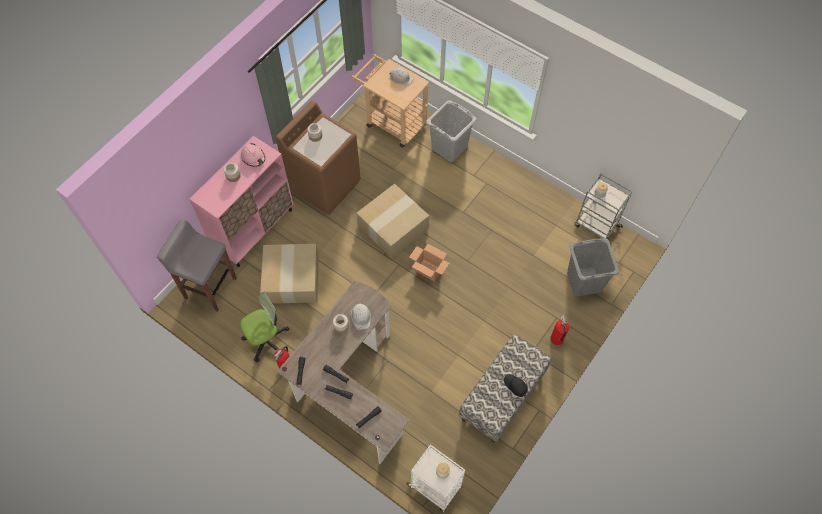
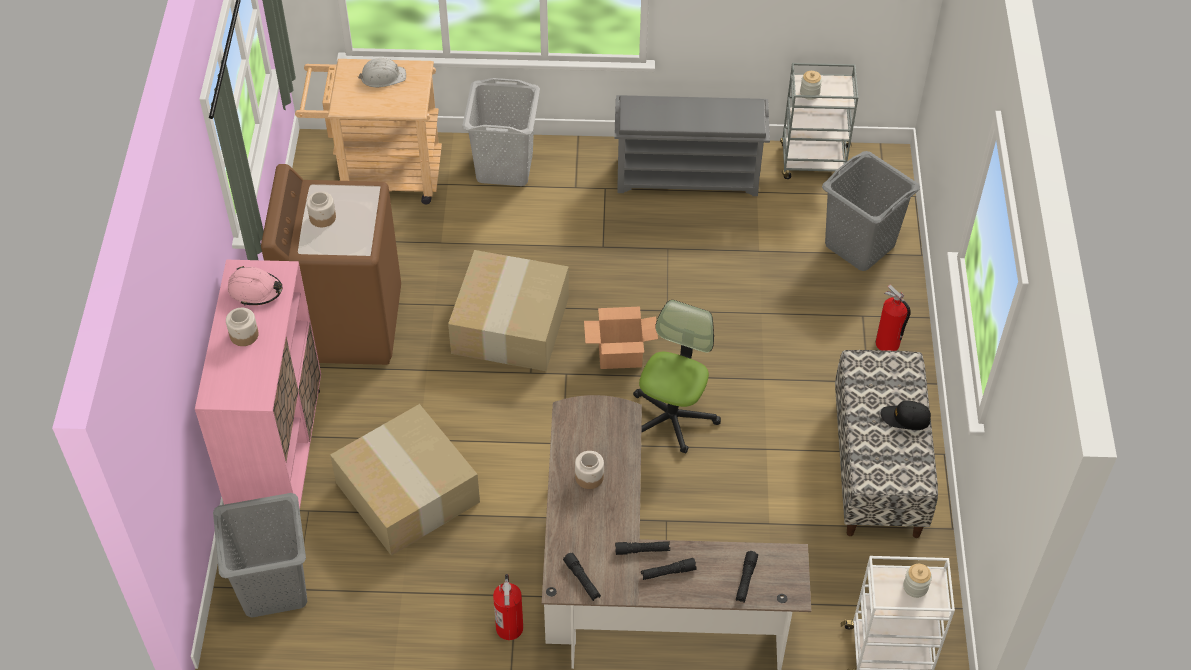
camera: 35 degrees left, 10 degrees down
grey stool [157,219,237,312] -> grey laundry basket [213,493,307,618]
office chair [240,292,289,362] -> office chair moved to [633,300,721,453]
white hard hat [351,303,371,330] -> none
none -> grey shoe rack [614,95,770,196]

